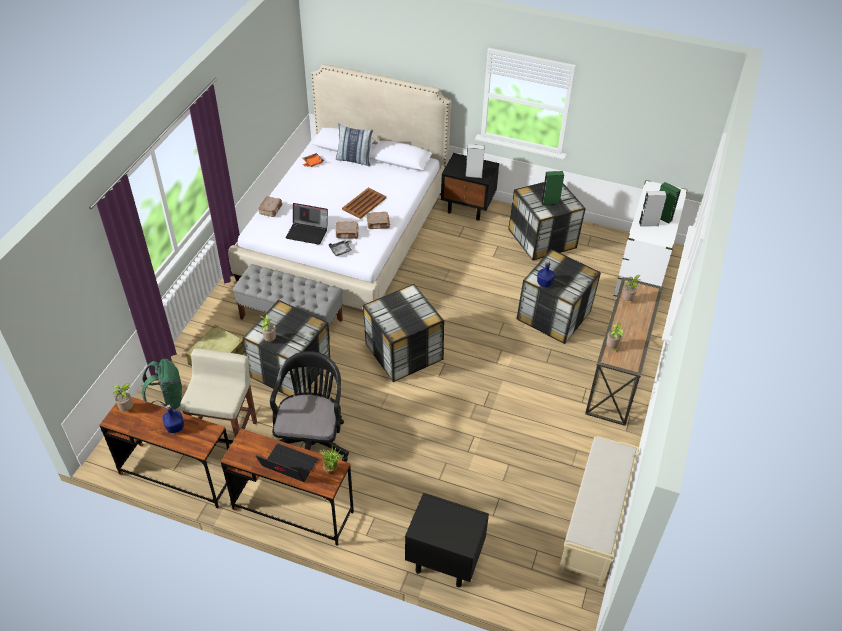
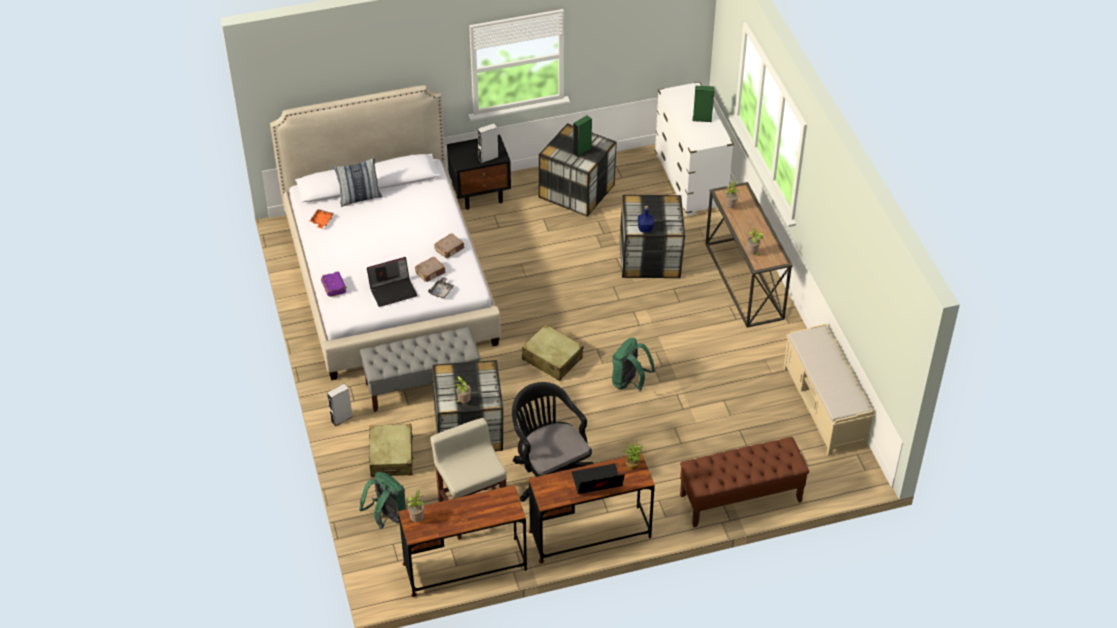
camera: 35 degrees left, 0 degrees up
blue bottle [162,405,184,433] -> none
brown book [258,196,282,217] -> purple book [321,271,347,297]
brown tray [342,188,386,219] -> none
storage box [363,284,444,382] -> beige suitcase [522,324,583,381]
black nightstand [405,493,489,587] -> brown bench [680,437,809,527]
grey speaker [639,191,667,226] -> grey speaker moved to [327,384,353,426]
none -> green backpack [612,338,655,390]

